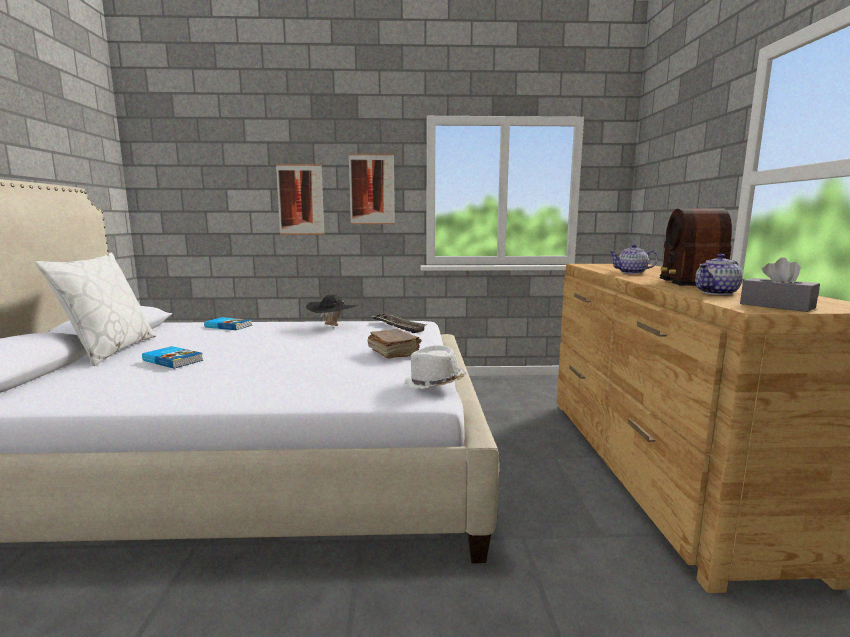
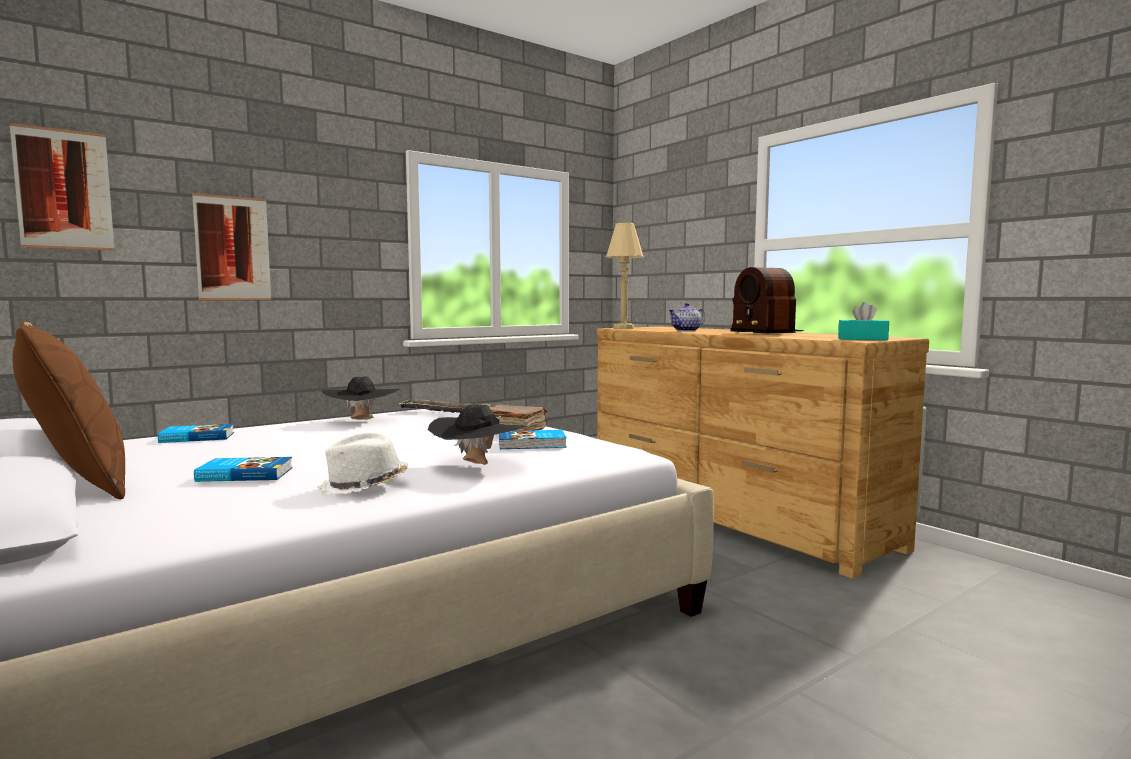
camera: 35 degrees left, 5 degrees down
white pillow [35,253,156,366] -> brown pillow [13,321,125,500]
picture [349,154,395,224] -> picture moved to [9,123,115,251]
white hat [405,345,466,389] -> white hat moved to [317,433,408,495]
teapot [695,254,743,295] -> none
grey tissue box [740,257,820,312] -> turquoise tissue box [838,302,889,340]
none -> black hat [427,404,526,465]
none -> book [499,430,567,449]
none -> beige table lamp [606,223,644,329]

